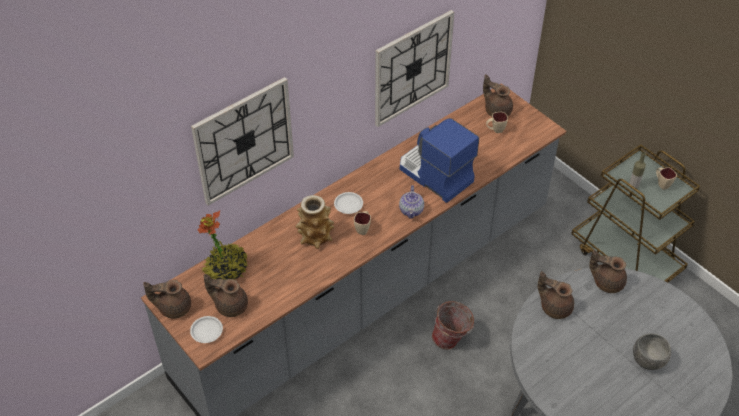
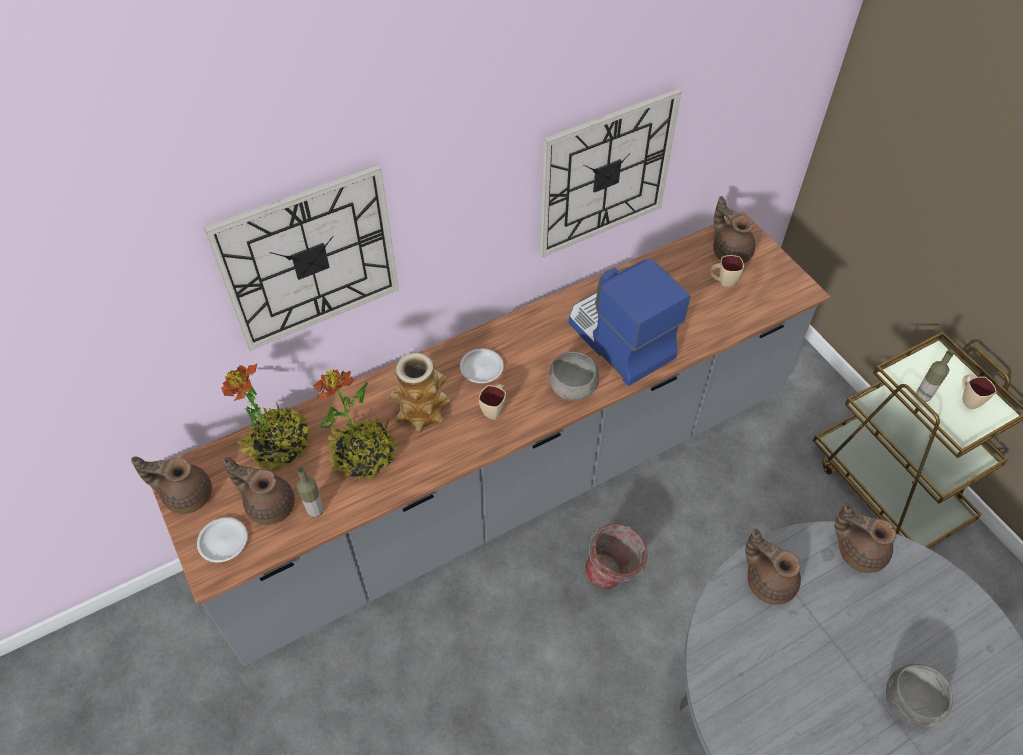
camera: 10 degrees right, 5 degrees up
teapot [399,185,424,219] -> grey bowl [549,352,599,401]
none -> bottle [297,466,324,518]
none -> potted plant [313,369,400,481]

